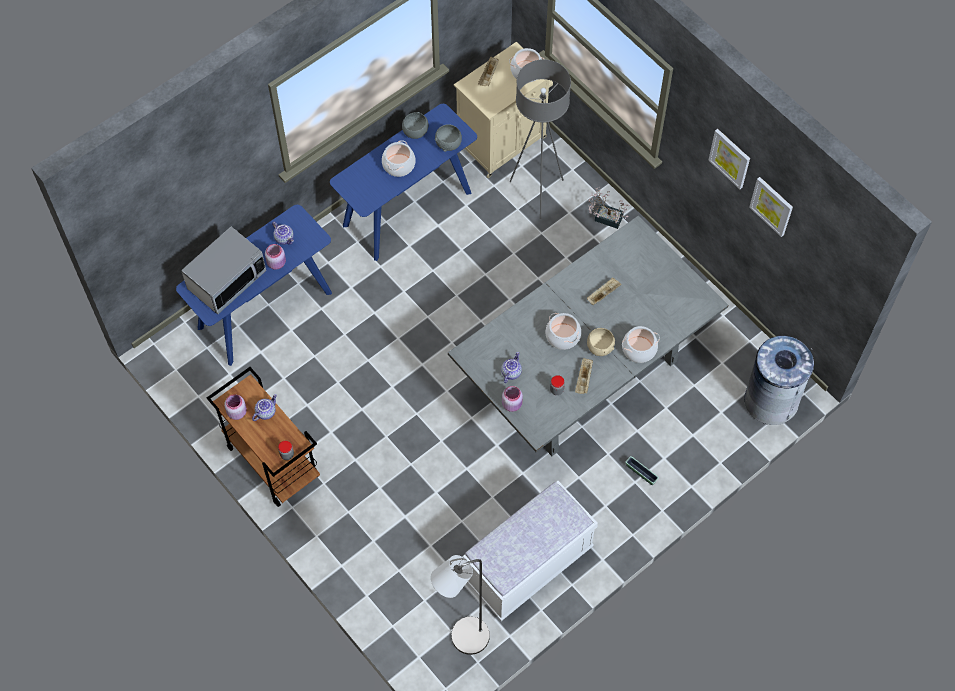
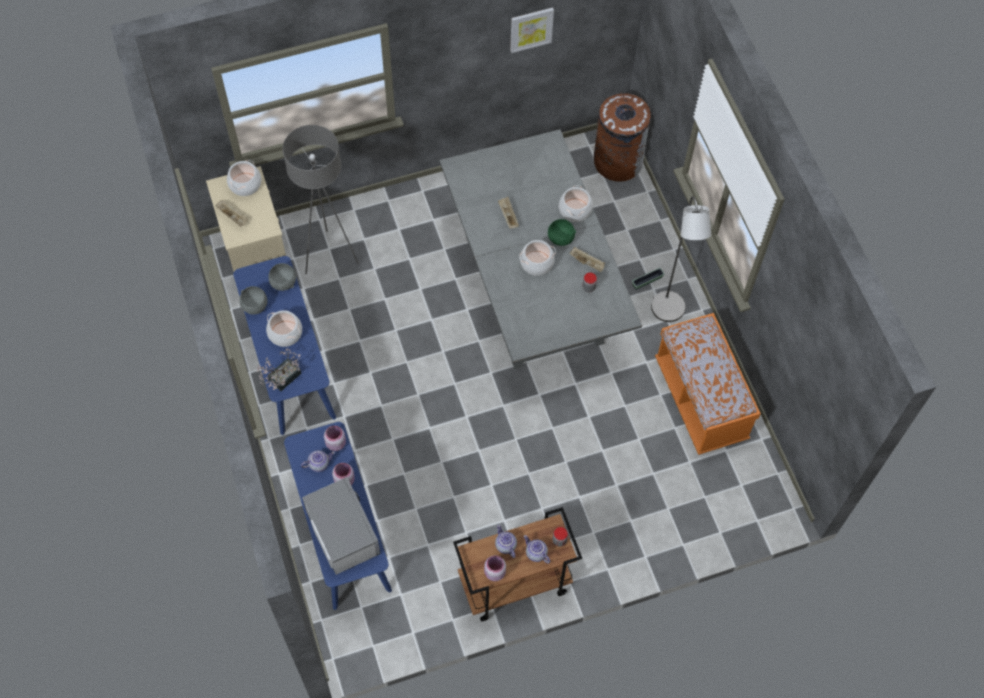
camera: 70 degrees left, 0 degrees up
grey floor lamp [431,555,490,655] -> grey floor lamp moved to [651,196,711,322]
white bench [463,481,598,621] -> orange bench [655,313,761,455]
teapot [501,352,522,383] -> teapot moved to [524,535,550,563]
pink jar [502,386,523,412] -> pink jar moved to [324,426,346,451]
beige bowl [587,328,615,356] -> green bowl [548,219,576,246]
potted plant [588,187,629,229] -> potted plant moved to [257,348,301,391]
picture [708,129,750,189] -> none
grey trash can [744,336,814,425] -> brown trash can [594,93,651,182]

